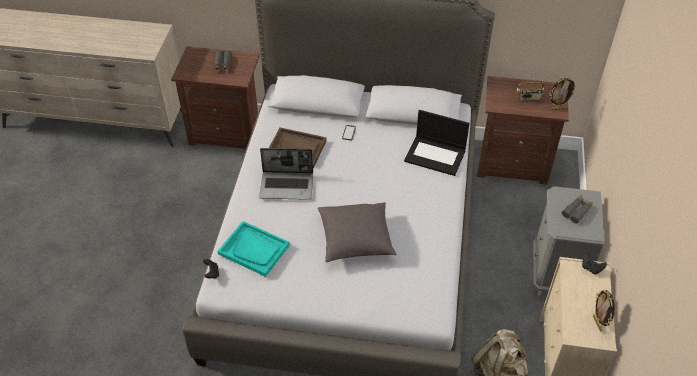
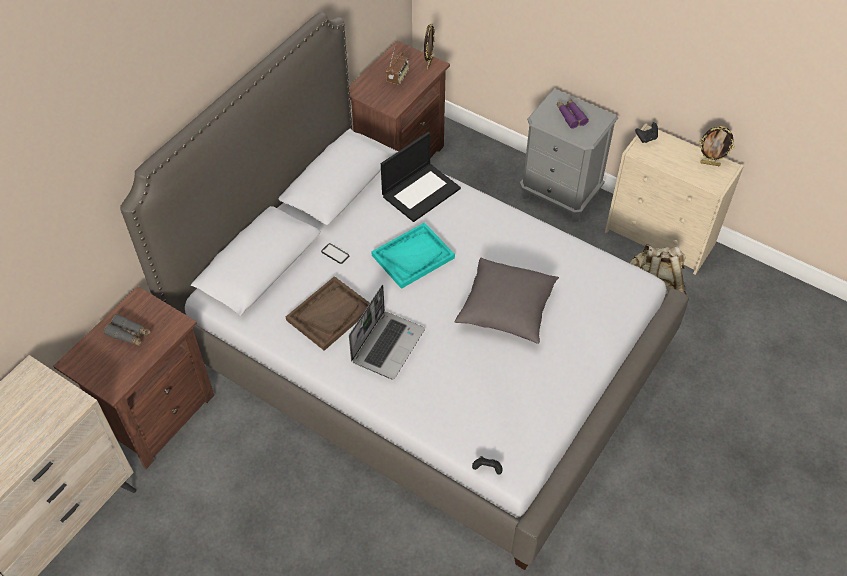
camera: 65 degrees left, 5 degrees up
turquoise tray [218,221,290,277] -> turquoise tray moved to [371,222,455,289]
grey binoculars [562,195,593,224] -> purple binoculars [557,99,589,129]

